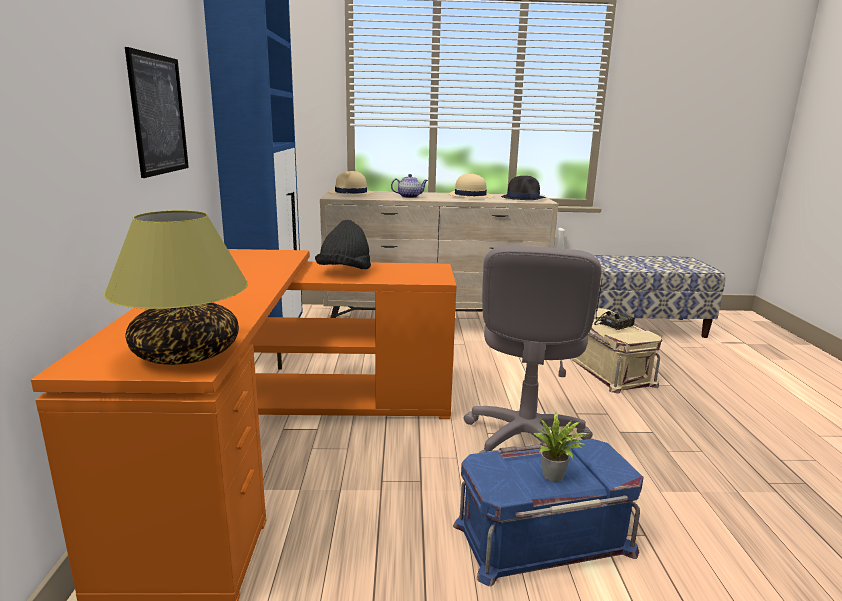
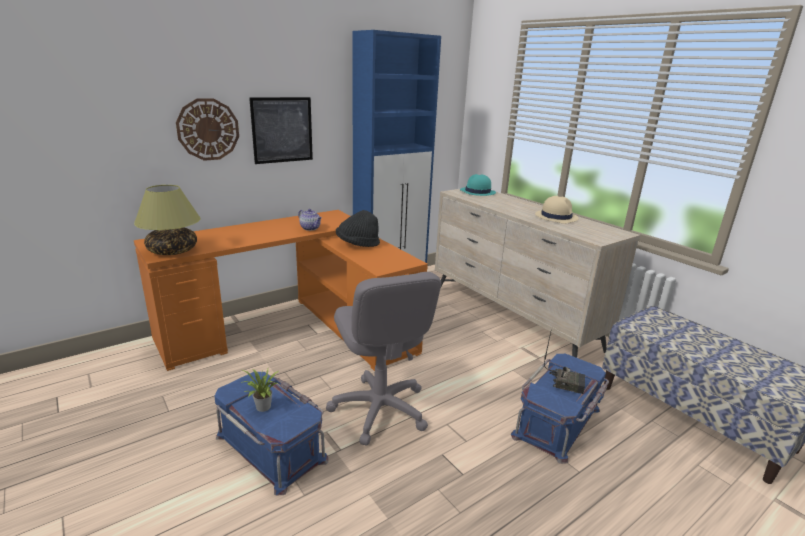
camera: 55 degrees right, 5 degrees up
beige hat [329,171,373,195] -> turquoise hat [460,174,496,196]
teapot [391,174,428,198] -> teapot moved to [298,209,322,231]
grey office chair [464,245,601,453] -> grey office chair turned 90 degrees counterclockwise [326,272,441,446]
black hat [502,176,546,200] -> none
beige storage box [571,308,663,394] -> blue storage box [511,354,609,464]
none -> wall clock [176,98,239,161]

